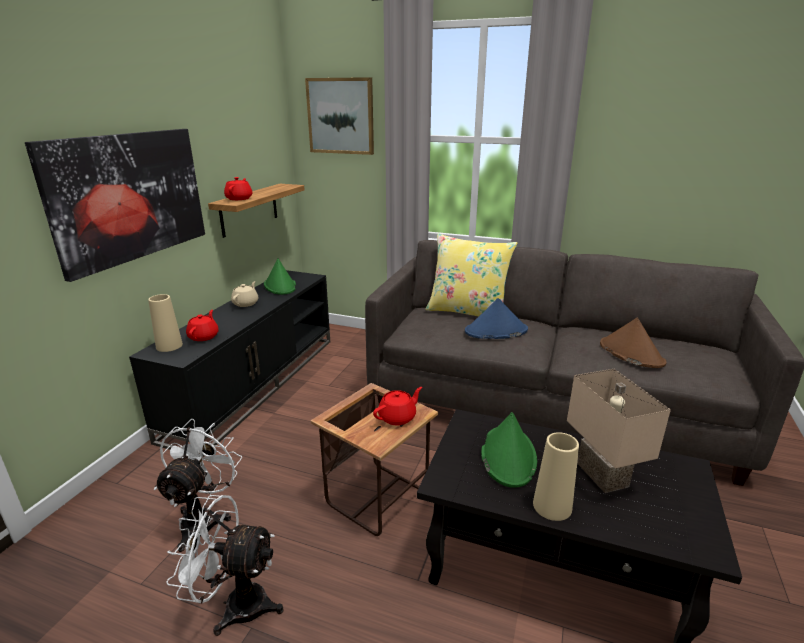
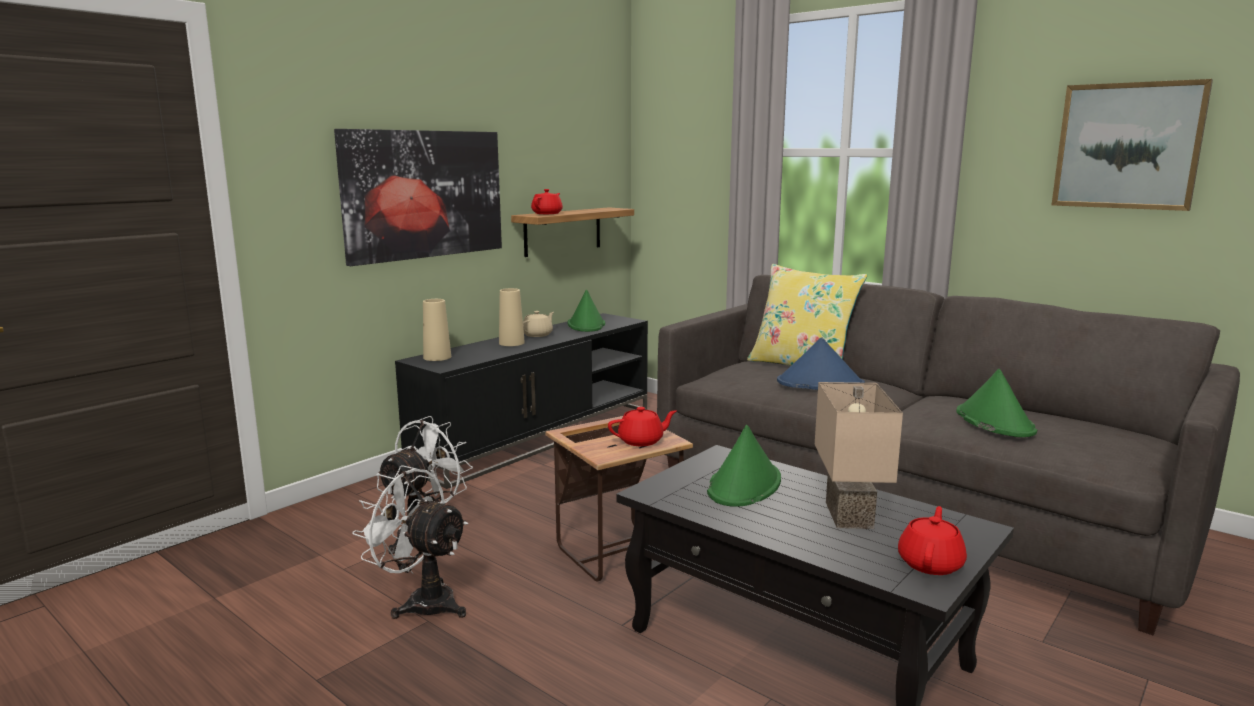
camera: 20 degrees right, 10 degrees down
red teapot [186,310,219,341] -> red teapot moved to [898,506,967,575]
picture [305,77,374,155] -> picture moved to [1052,79,1213,211]
beige vase [533,432,579,521] -> beige vase moved to [499,288,525,346]
brown hat [600,318,667,368] -> green hat [956,369,1037,437]

